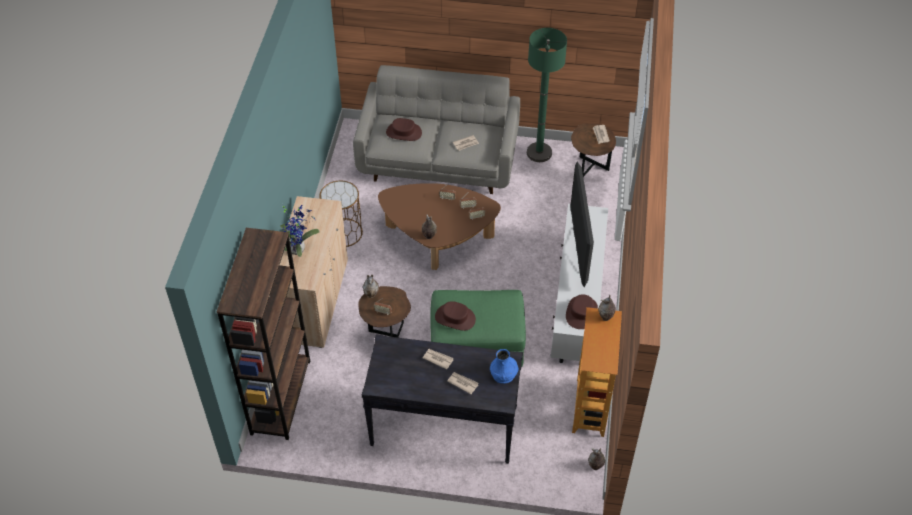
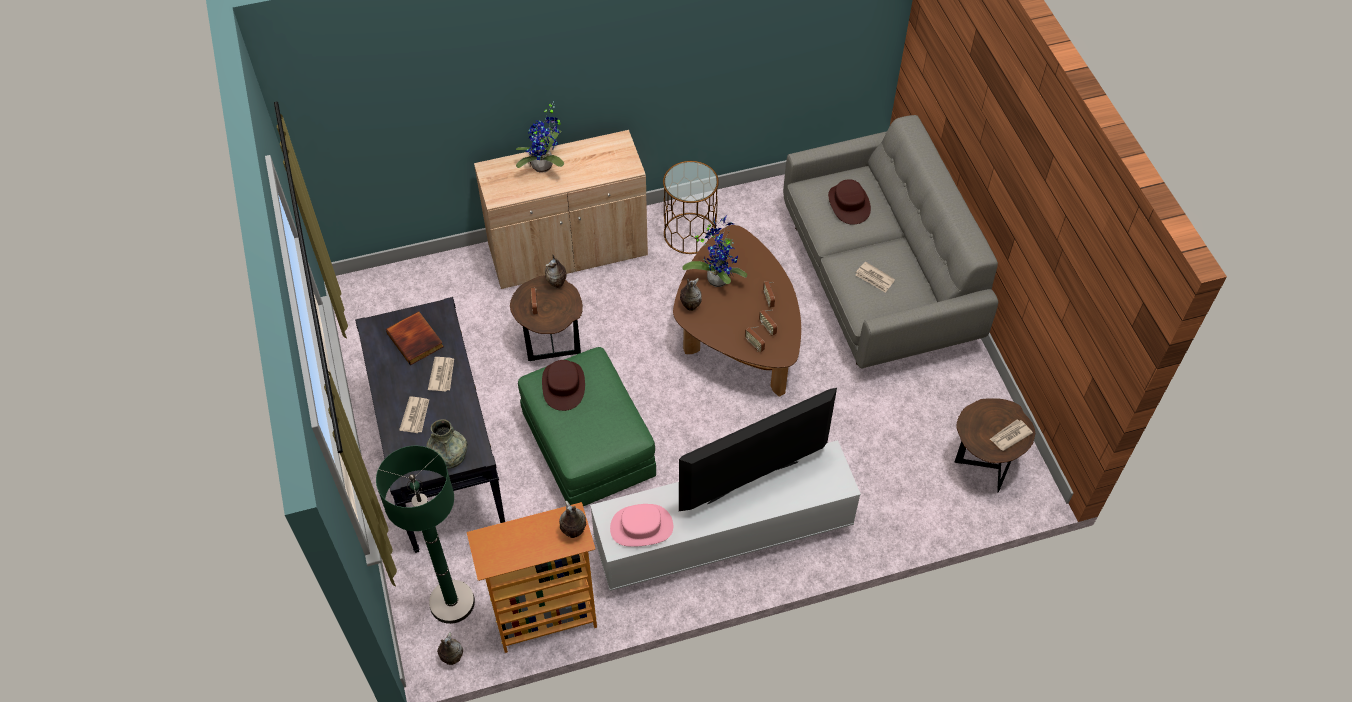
camera: 65 degrees right, 5 degrees up
brown bookcase [217,228,310,440] -> none
blue vase [490,349,518,384] -> grey vase [426,419,468,469]
green floor lamp [527,28,567,162] -> green floor lamp moved to [376,446,475,624]
brown hat [566,294,598,329] -> pink hat [610,504,673,547]
none -> book [386,311,444,365]
none -> potted plant [683,215,747,287]

